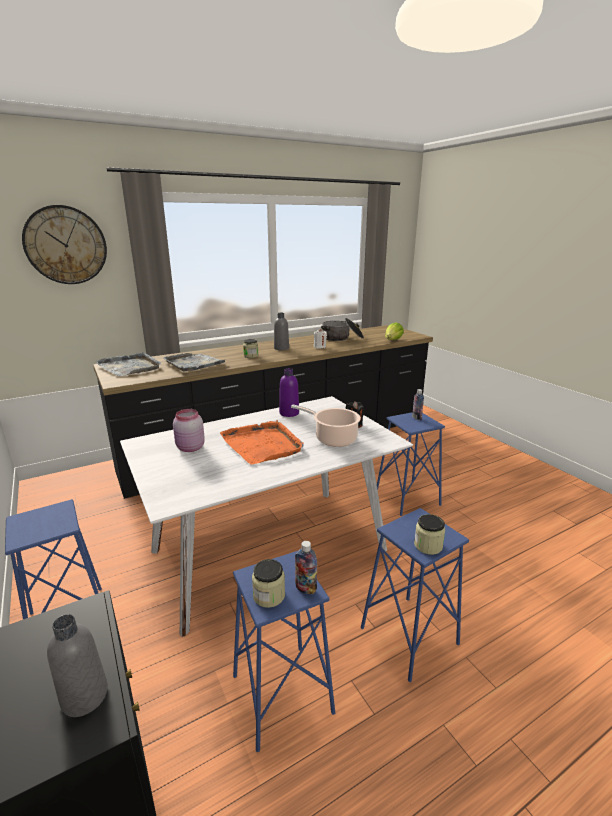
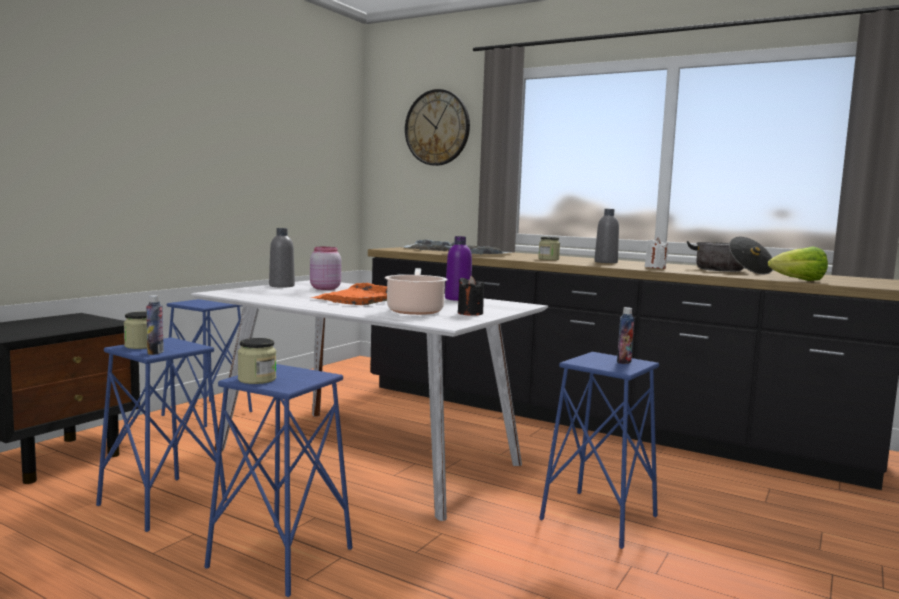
camera: 60 degrees right, 15 degrees down
grey bottle [47,614,108,717] -> grey bottle moved to [269,228,295,288]

